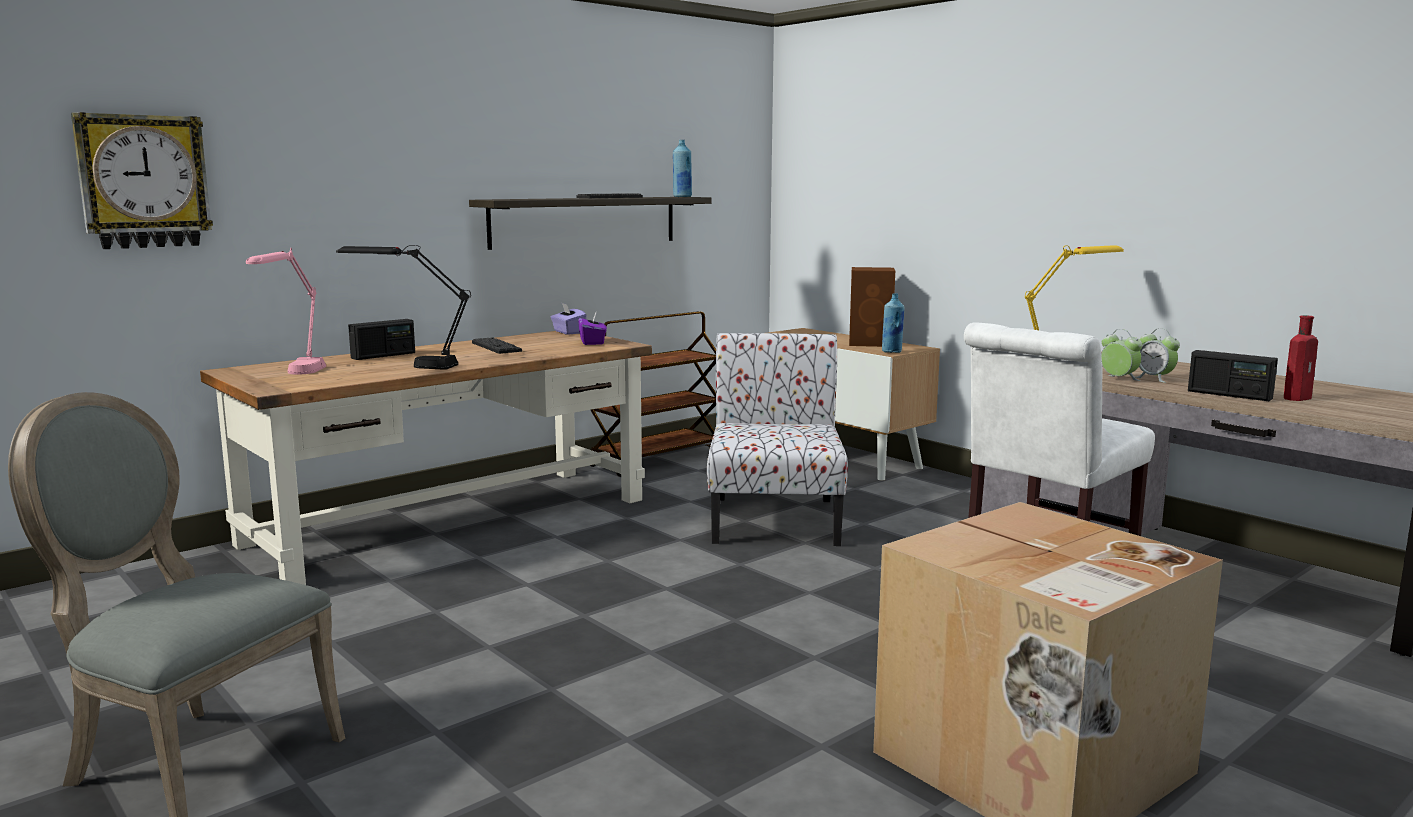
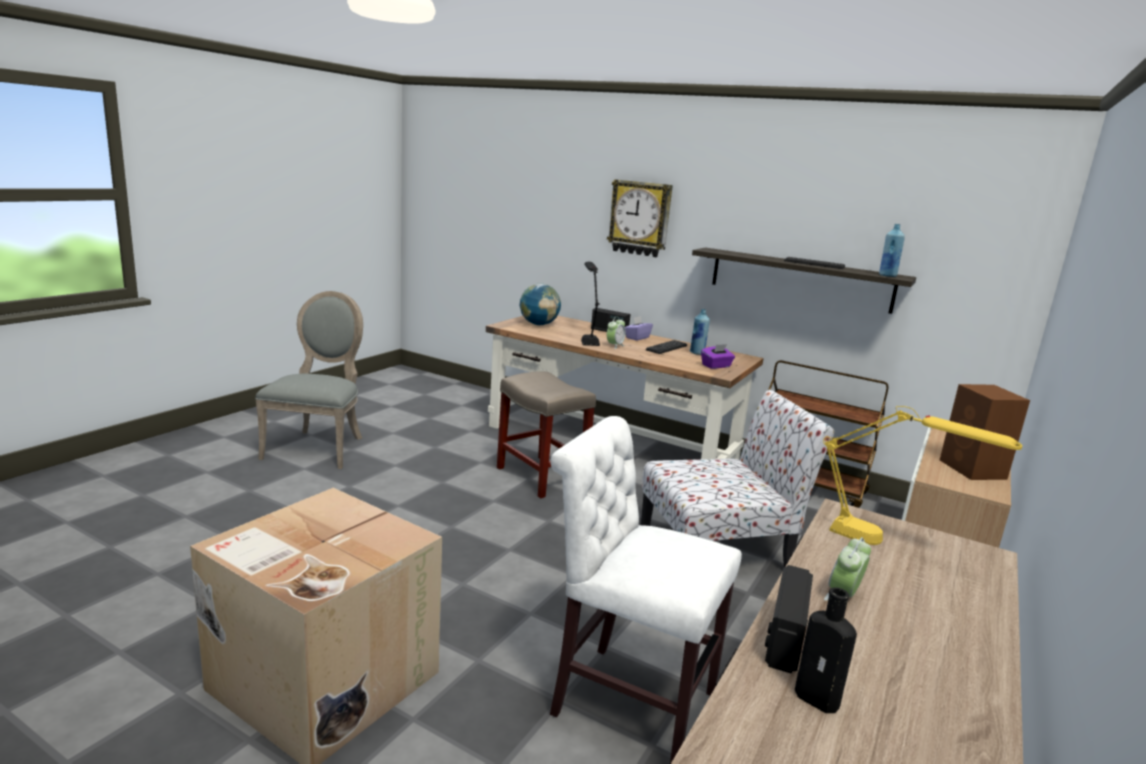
camera: 70 degrees right, 5 degrees up
wall clock [71,112,213,249] -> wall clock moved to [607,179,673,257]
pink table lamp [246,248,326,375] -> globe [520,283,561,325]
purple tissue box [551,303,587,335] -> purple tissue box moved to [625,316,653,341]
blue bottle [882,293,904,353] -> blue bottle moved to [690,309,710,355]
alarm clock [1101,329,1142,381] -> alarm clock moved to [607,317,626,349]
red bottle [1284,315,1318,401] -> black bottle [795,587,857,713]
none -> beige stool [497,371,596,498]

